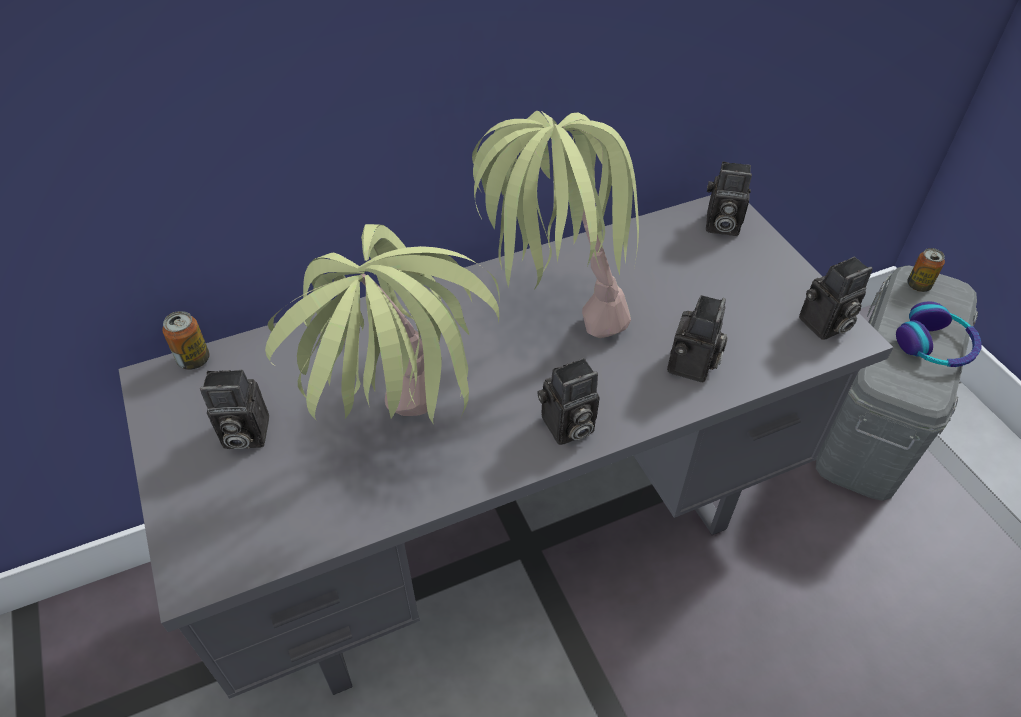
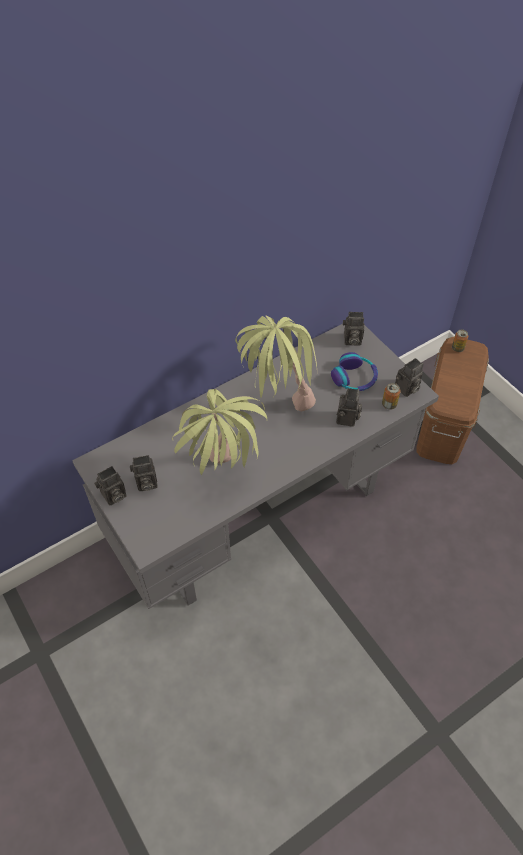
camera: 10 degrees left, 5 degrees up
can [162,311,210,370] -> can moved to [382,383,401,410]
camera [538,358,600,445] -> camera moved to [94,466,126,505]
grey storage box [816,266,978,501] -> brown storage box [417,337,489,464]
headphones [896,302,982,367] -> headphones moved to [331,352,378,391]

